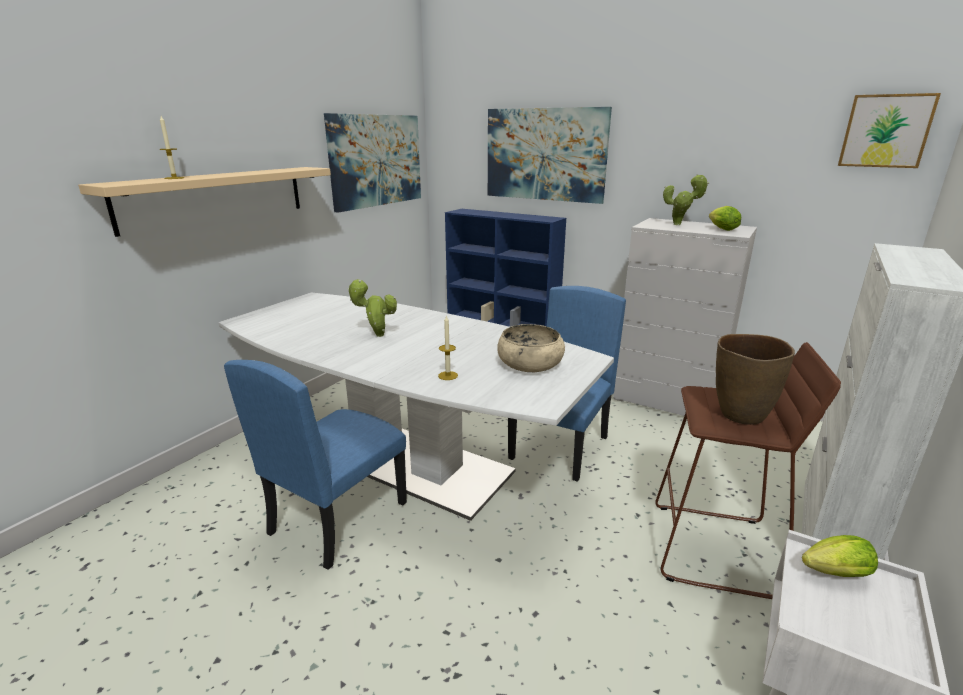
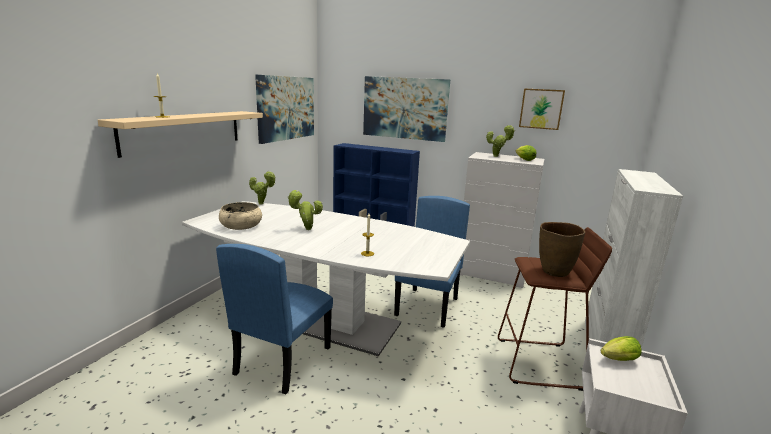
camera: 10 degrees left, 5 degrees down
beige bowl [497,324,565,372] -> beige bowl moved to [219,202,262,230]
picture [838,93,941,168] -> picture moved to [519,89,565,130]
none -> potted plant [249,171,276,205]

